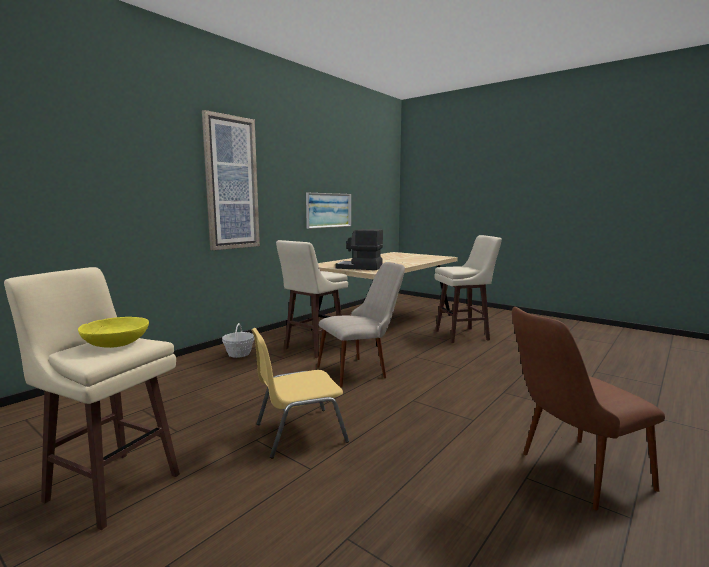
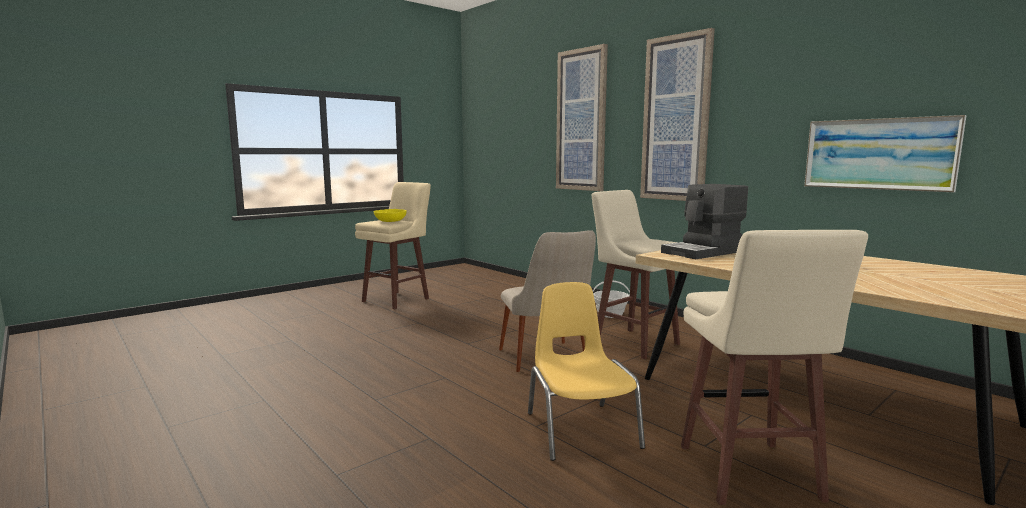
camera: 100 degrees right, 0 degrees up
yellow chair [251,328,349,459] -> yellow chair moved to [528,282,645,461]
coffee machine [335,229,383,270] -> coffee machine turned 150 degrees counterclockwise [661,184,748,259]
brown chair [512,307,665,510] -> none
none -> picture [556,44,608,191]

